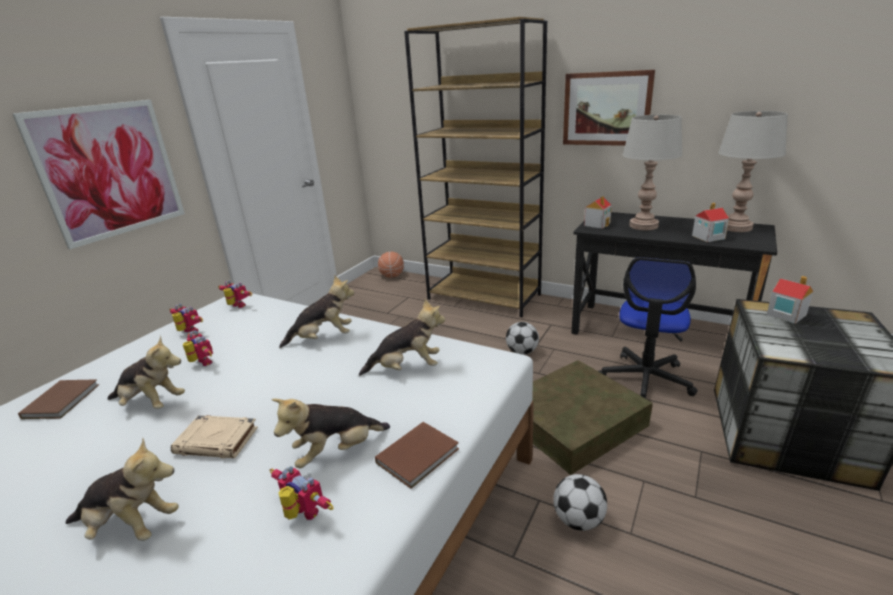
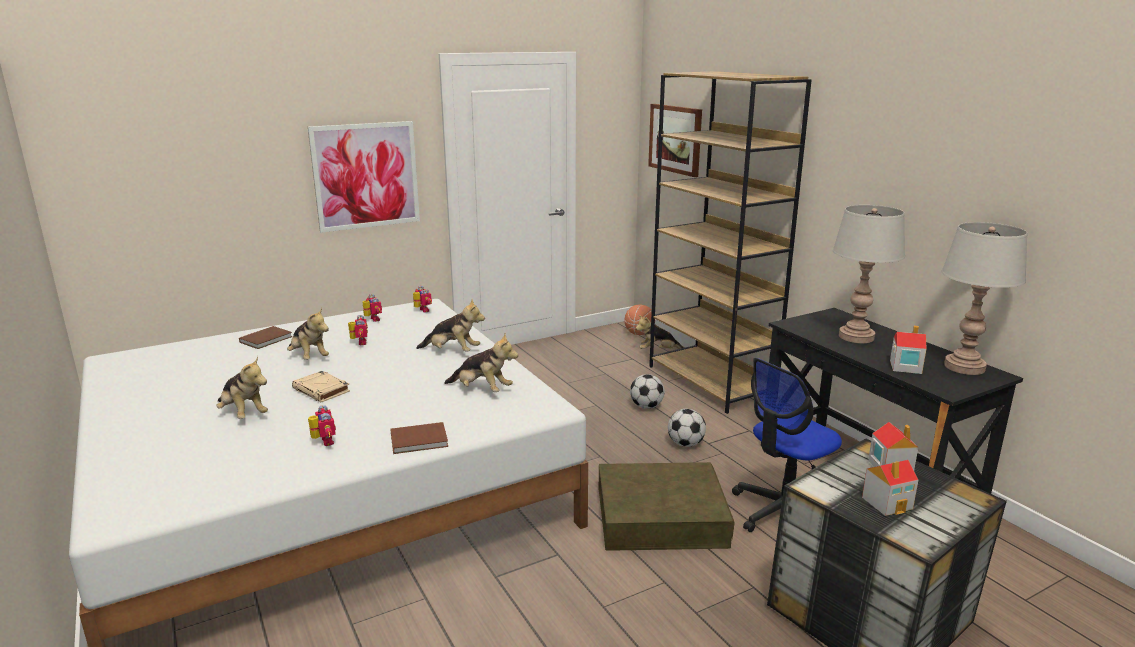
camera: 30 degrees right, 5 degrees down
plush toy [272,399,390,468] -> plush toy moved to [635,315,684,349]
football [553,474,607,531] -> football moved to [630,374,665,409]
picture [563,70,655,146] -> picture moved to [648,104,702,177]
toy house [584,196,612,229] -> toy house moved to [862,460,918,516]

